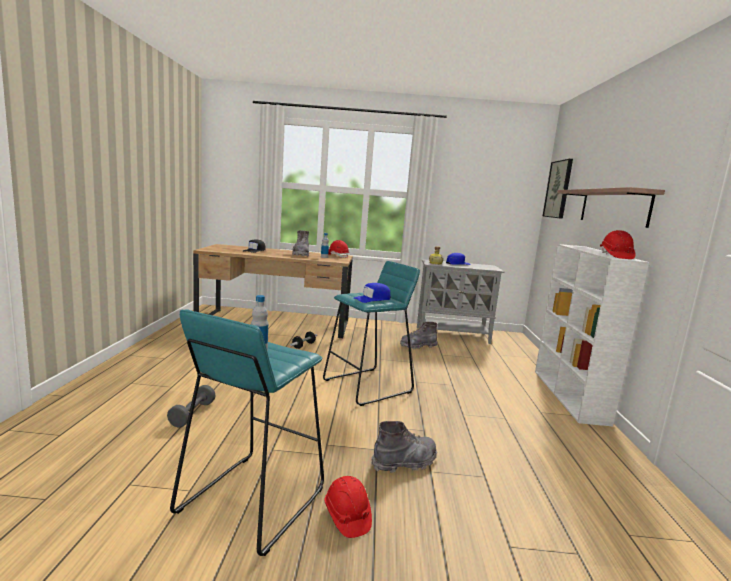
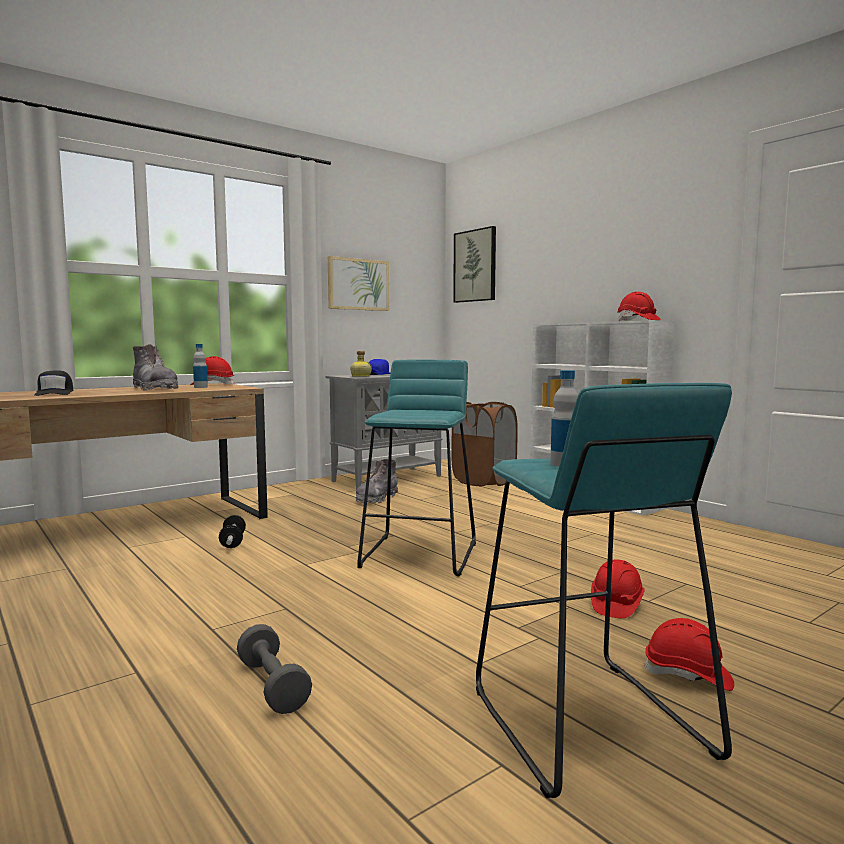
camera: 40 degrees left, 5 degrees down
blue cap [353,283,391,303] -> none
grey boot [371,421,437,473] -> red hard hat [591,559,645,618]
shelf [557,187,665,228] -> none
none -> picture [328,256,389,311]
none -> brown laundry basket [452,402,518,486]

